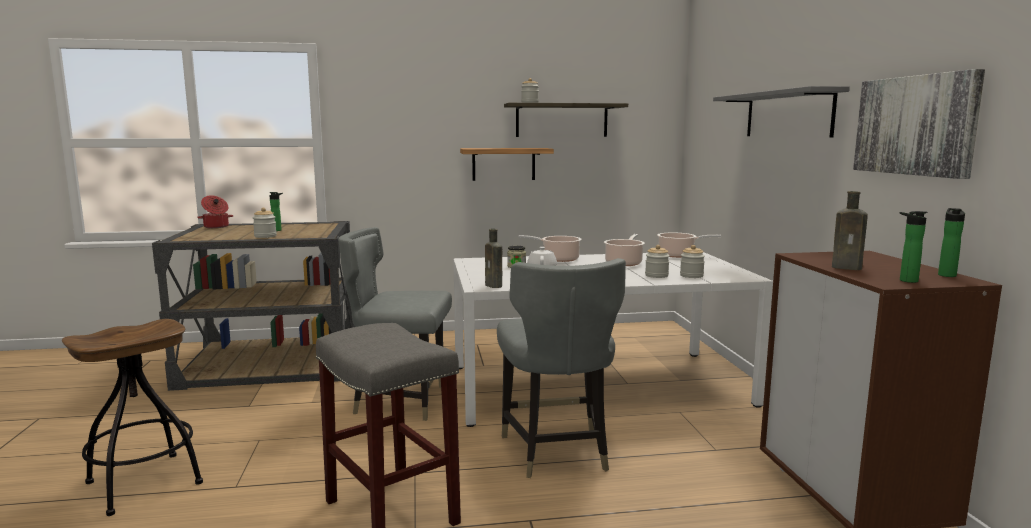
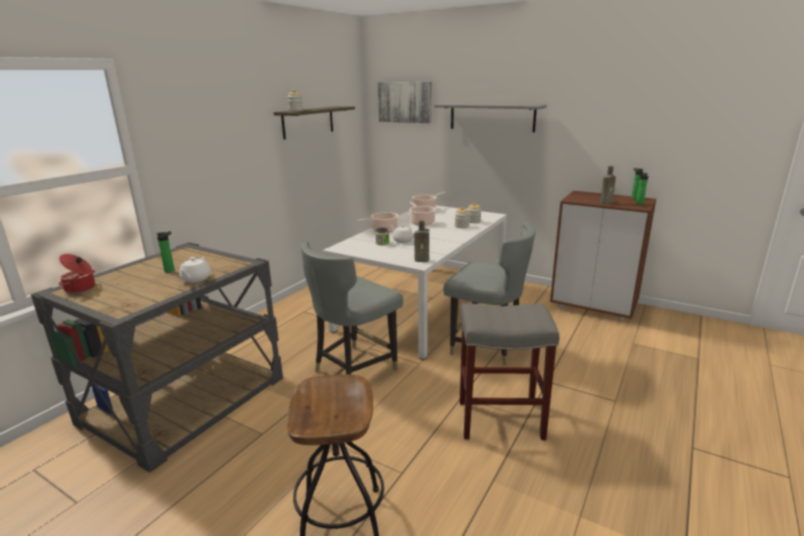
camera: 50 degrees left, 10 degrees up
jar [253,208,277,238] -> white teapot [179,257,211,283]
shelf [460,148,554,181] -> none
picture [853,69,985,179] -> picture moved to [378,82,431,123]

